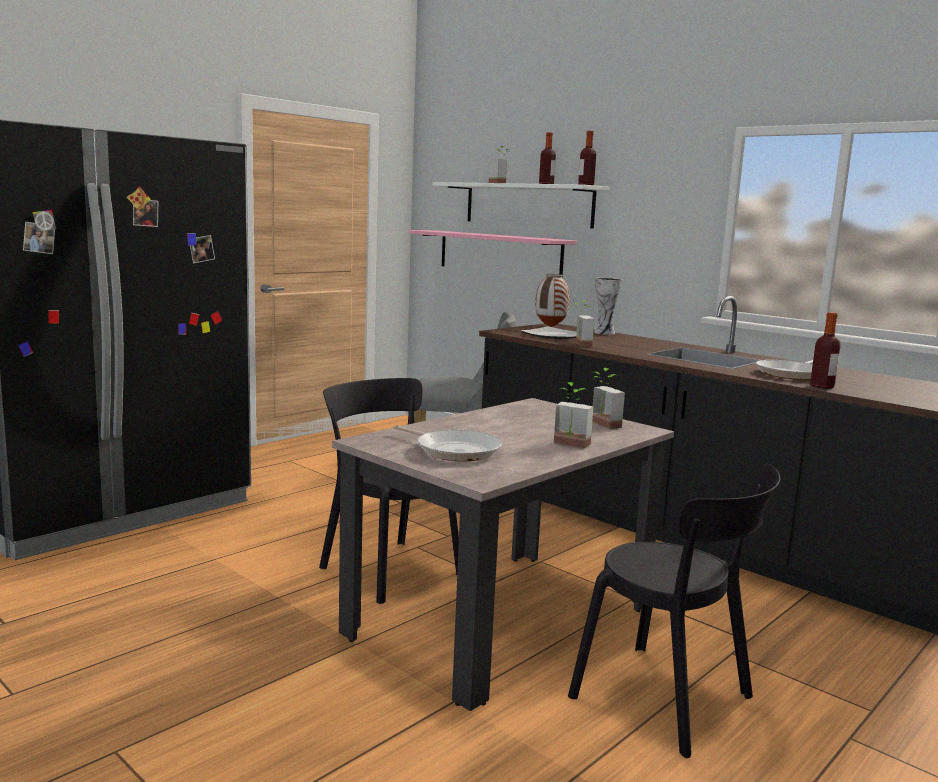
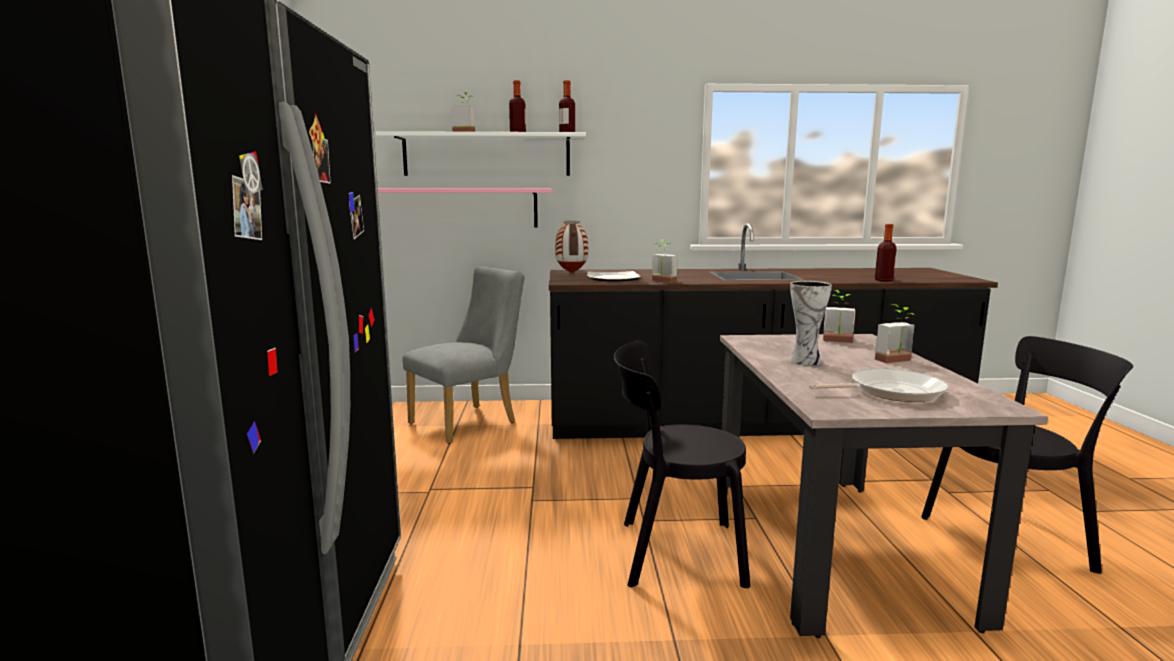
camera: 45 degrees left, 0 degrees up
vase [594,278,622,335] -> vase moved to [789,281,832,365]
frying pan [756,360,813,380] -> none

